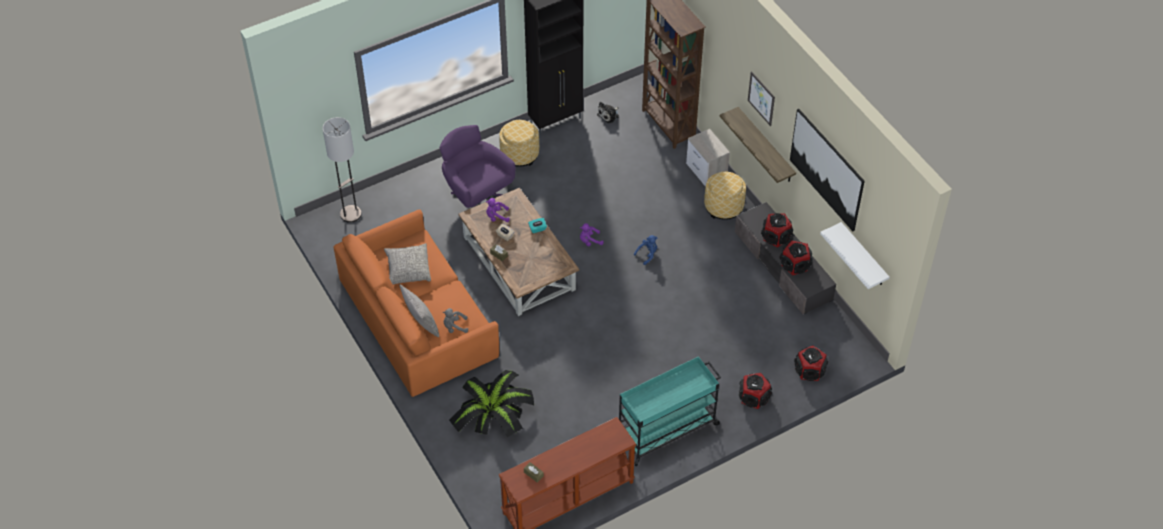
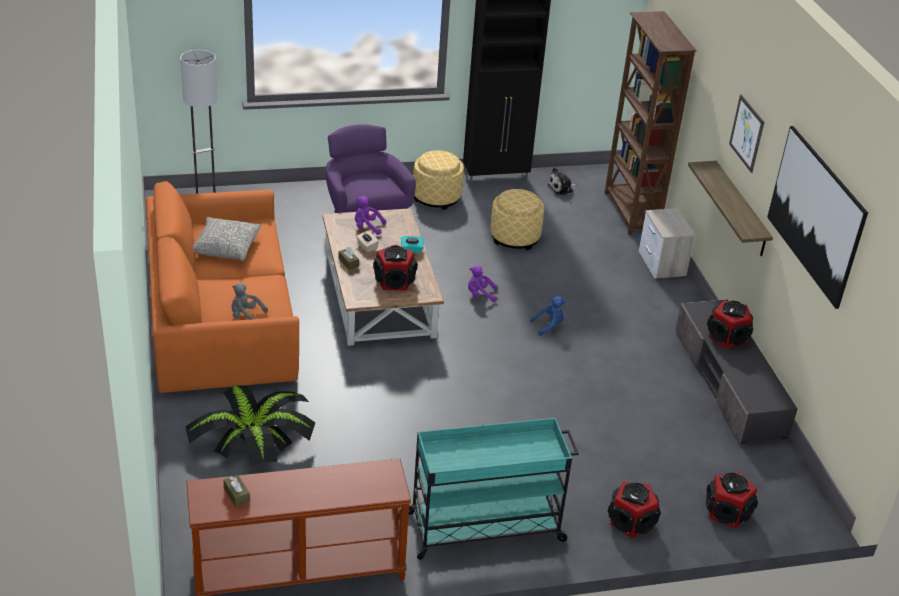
camera: 15 degrees right, 15 degrees down
grey pillow [399,284,439,337] -> none
ottoman [704,171,746,220] -> ottoman moved to [490,189,544,250]
speaker [780,240,812,276] -> speaker moved to [373,244,418,290]
white shelf [820,222,890,289] -> none

